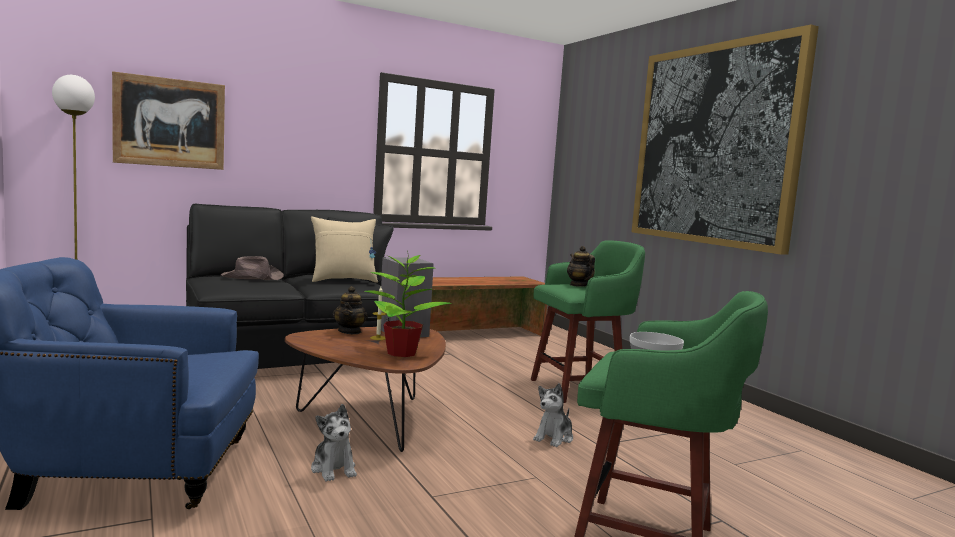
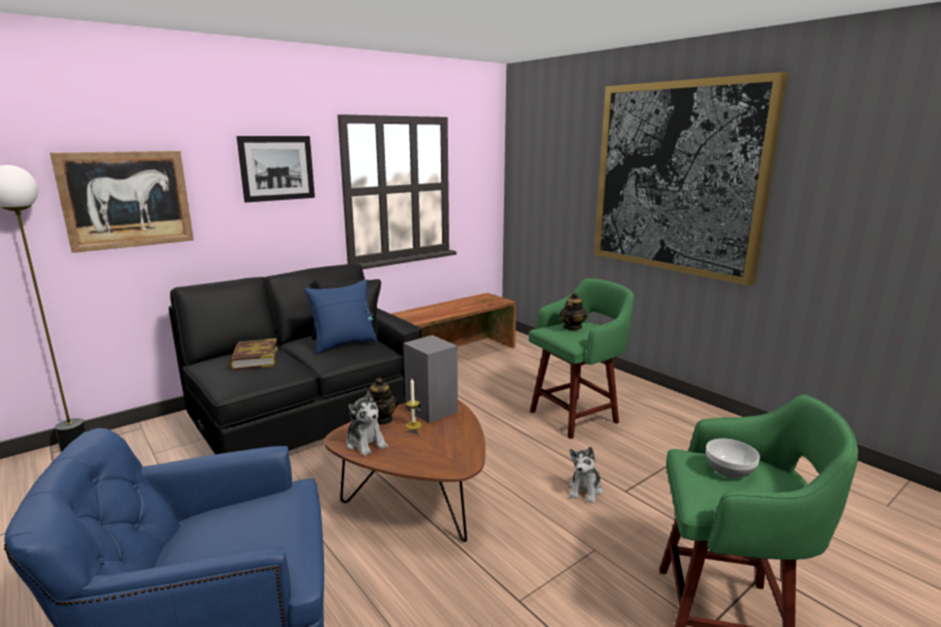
camera: 10 degrees left, 10 degrees up
brown hat [221,256,284,280] -> book [229,338,278,370]
beige pillow [311,216,378,283] -> blue pillow [304,280,378,354]
plush toy [311,404,357,482] -> plush toy moved to [346,391,388,456]
potted plant [364,251,452,357] -> none
teapot [567,246,595,287] -> teapot turned 60 degrees clockwise [560,292,587,330]
none -> picture [237,136,315,203]

